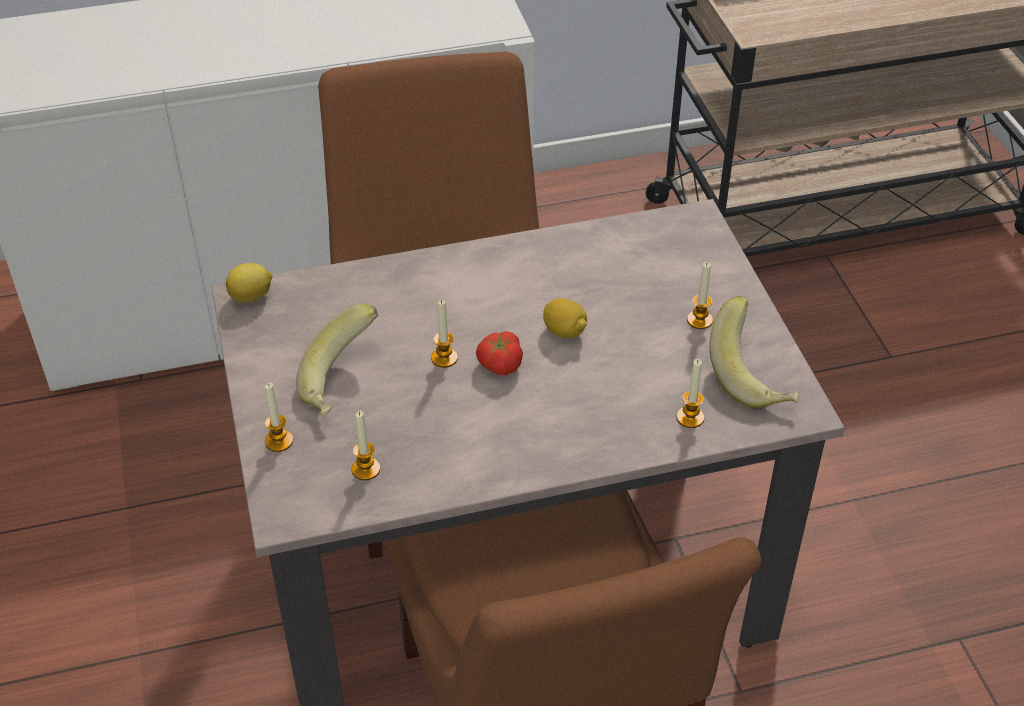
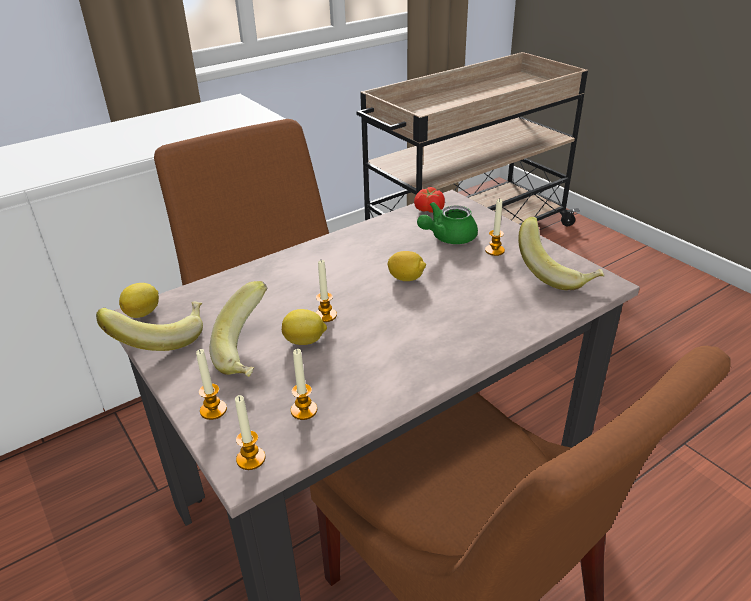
camera: 20 degrees left, 10 degrees down
tomato [476,331,523,376] -> tomato moved to [414,187,445,213]
candle [676,359,705,428] -> candle moved to [235,395,265,470]
none -> banana [96,301,203,351]
none -> lemon [282,309,327,345]
none -> green teapot [417,202,478,244]

